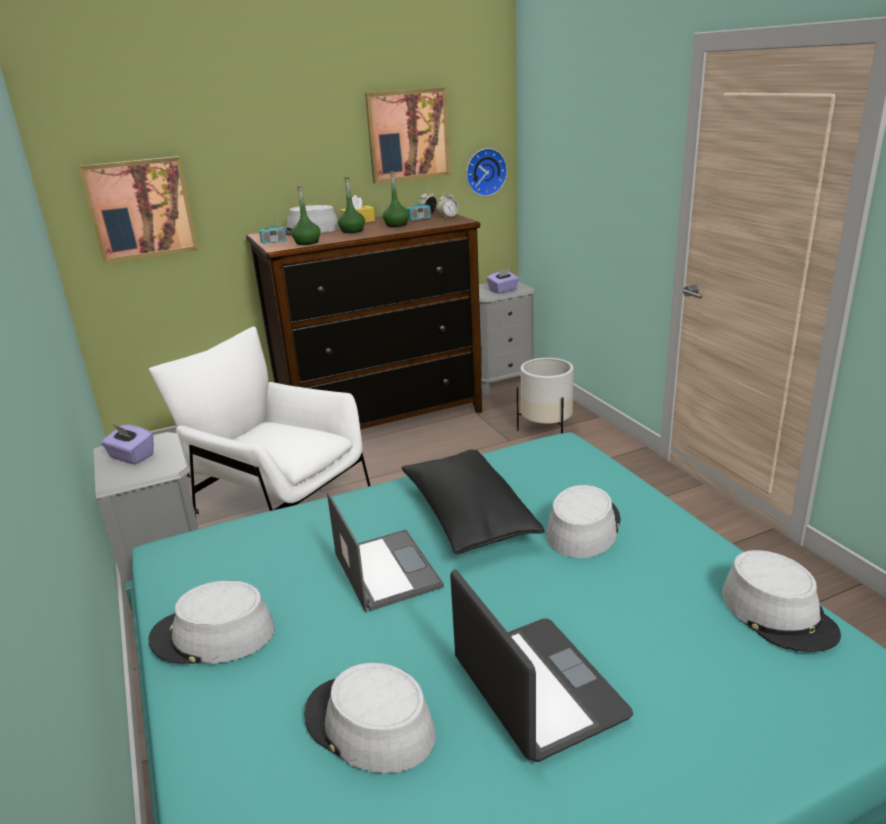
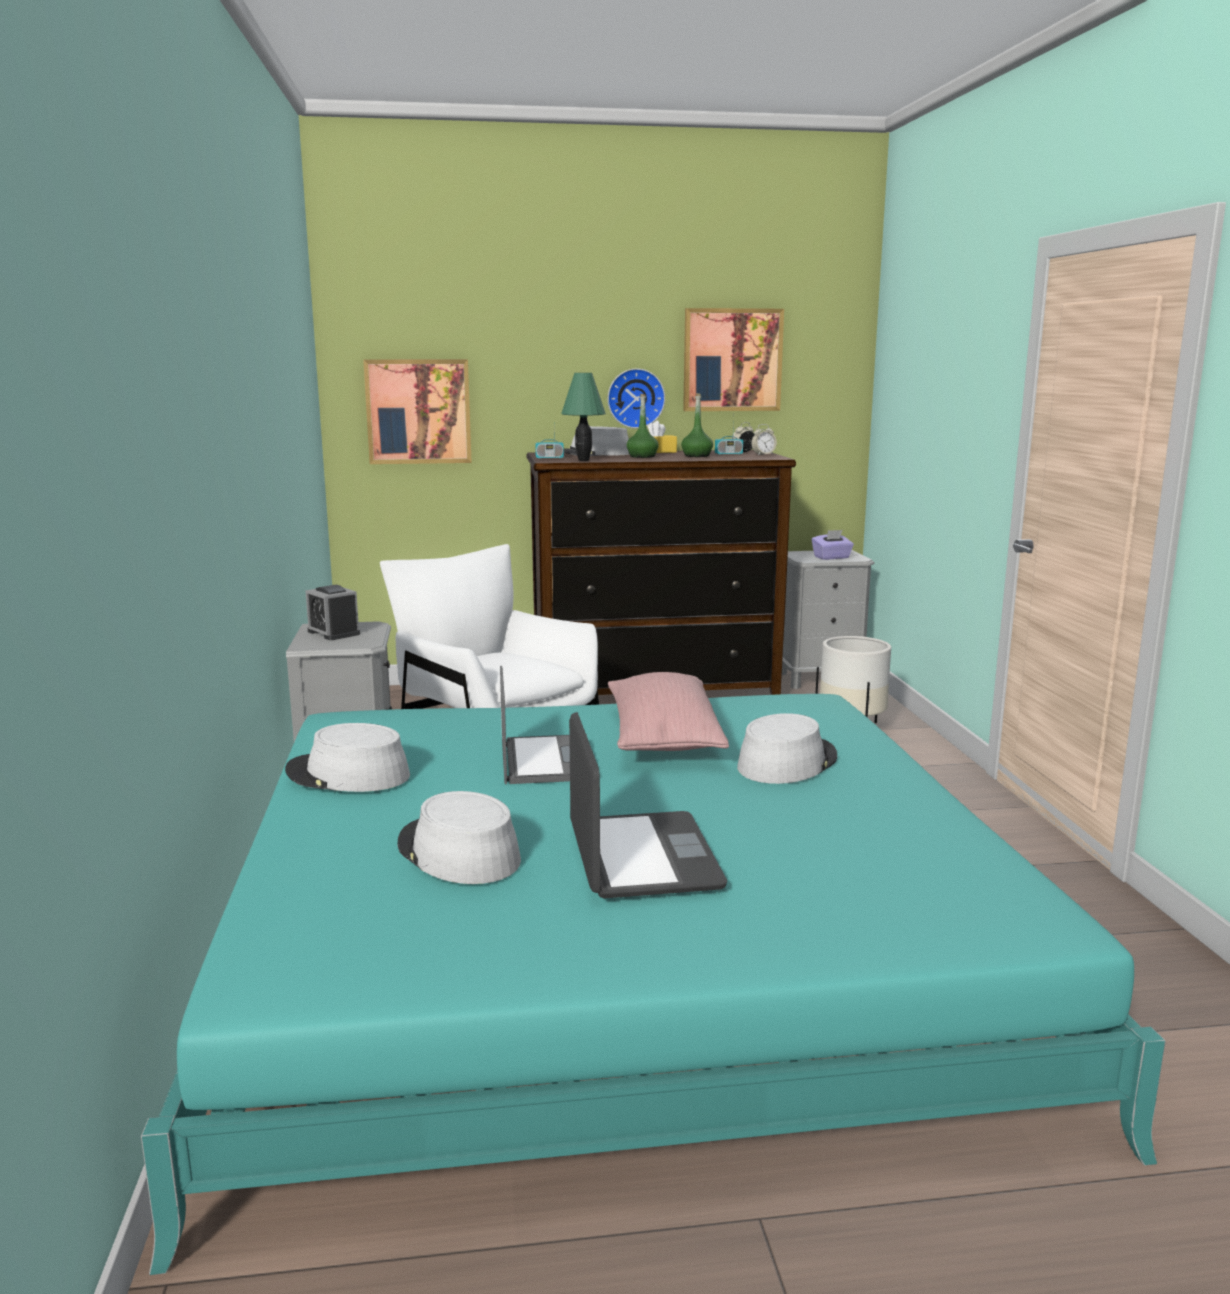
camera: 15 degrees right, 10 degrees down
purple tissue box [101,424,154,464] -> alarm clock [305,585,360,640]
green bottle [291,186,321,245] -> green table lamp [561,373,606,461]
black pillow [402,450,545,554] -> pink pillow [608,672,729,751]
wall clock [466,148,507,196] -> wall clock moved to [608,368,665,428]
grey hat [722,550,841,652] -> none

